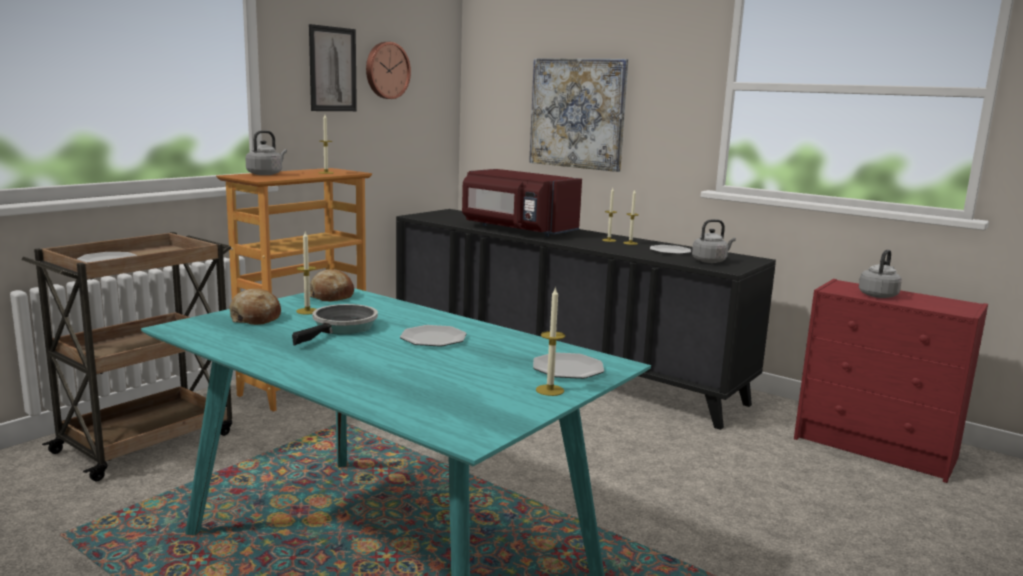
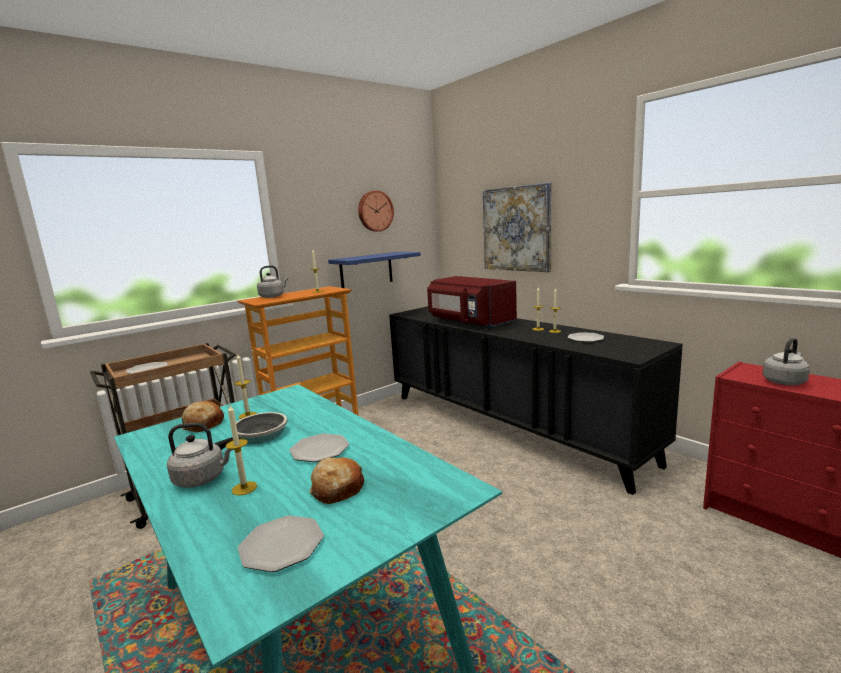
camera: 15 degrees right, 0 degrees up
picture [309,24,357,111] -> none
bread [310,269,354,301] -> bread moved to [309,457,364,504]
plate [533,352,604,379] -> plate moved to [238,515,324,572]
candle [536,287,565,396] -> candle moved to [226,405,257,495]
grey kettle [692,219,736,263] -> grey kettle moved to [167,423,234,488]
none -> blue shelf [328,252,421,288]

